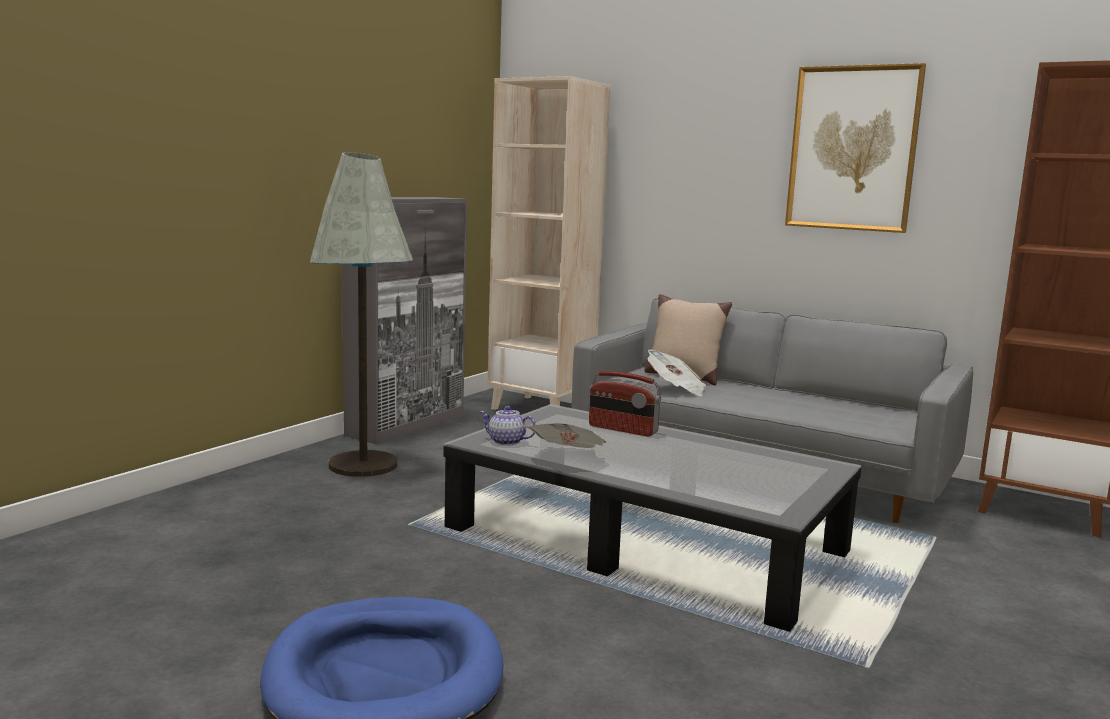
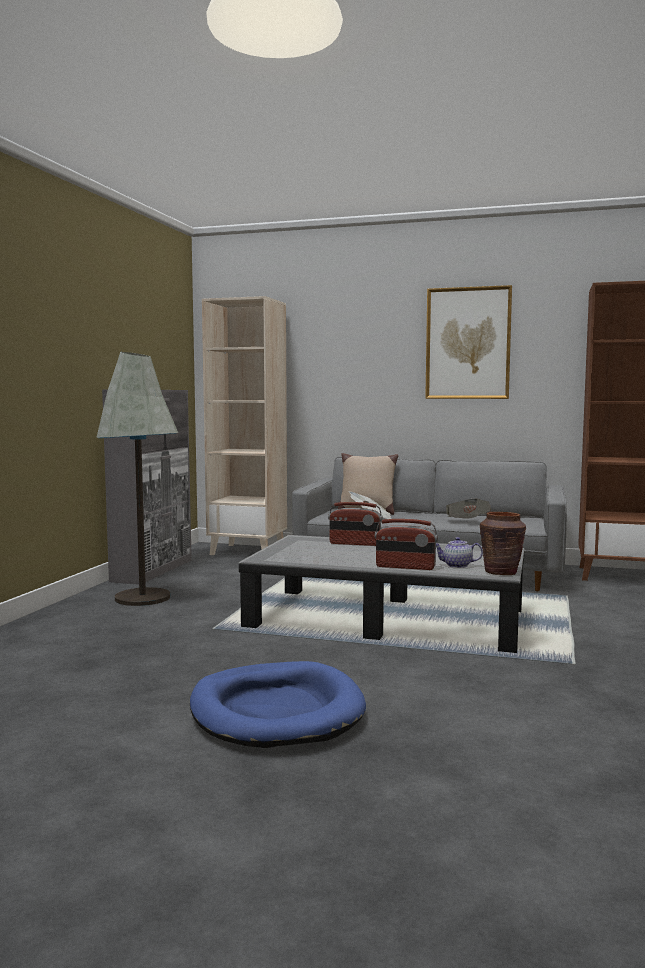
camera: 15 degrees left, 5 degrees down
teapot [480,406,536,446] -> teapot moved to [436,537,483,568]
newspaper [527,423,606,448] -> newspaper moved to [446,499,492,519]
none -> radio [375,519,438,570]
none -> brown vase [480,512,526,575]

